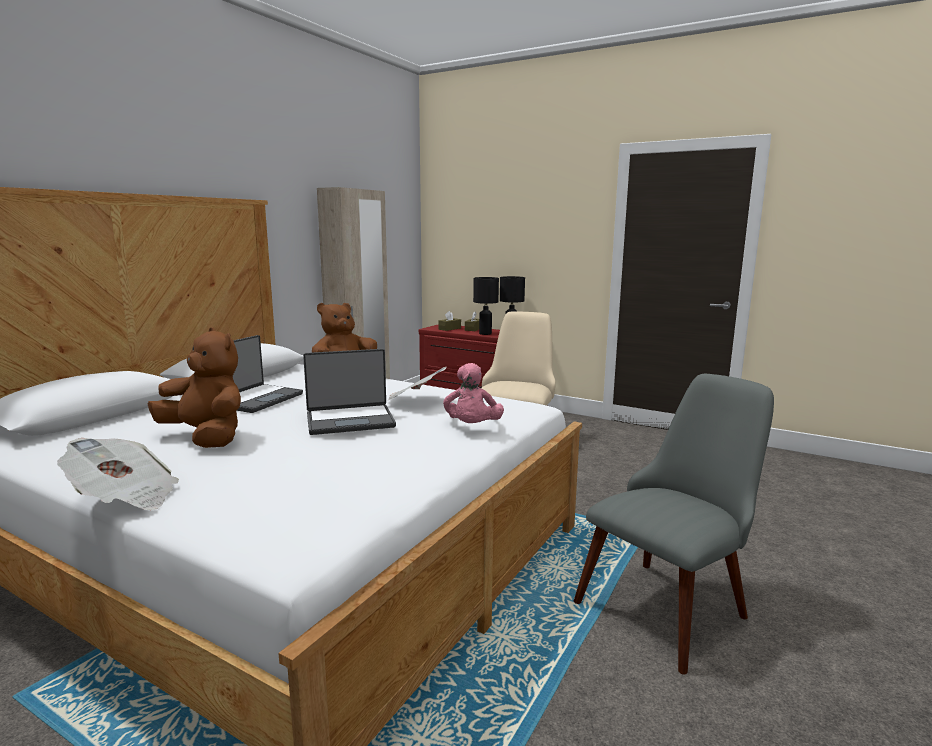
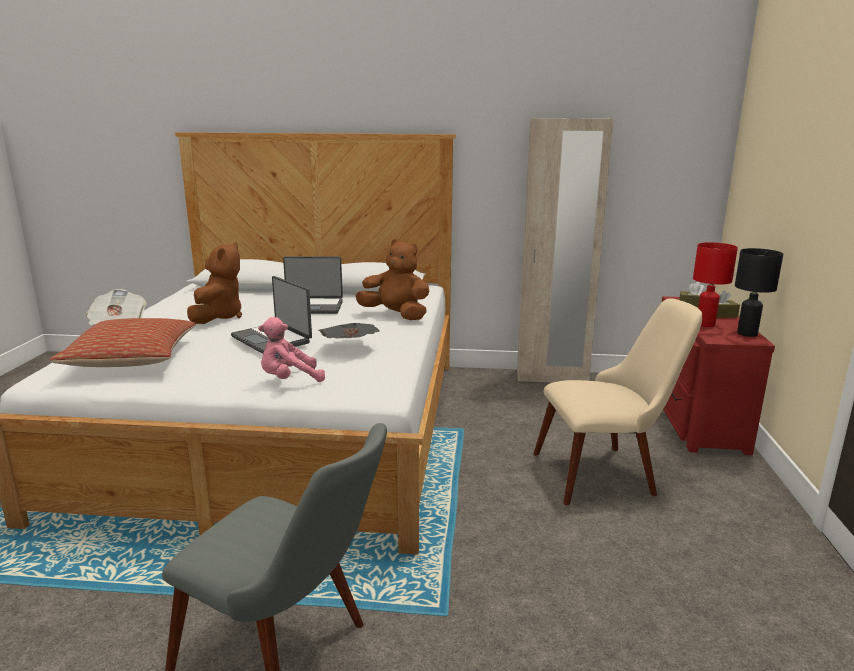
camera: 65 degrees right, 5 degrees up
black table lamp [473,277,499,335] -> red table lamp [693,242,738,327]
none -> pillow [49,318,196,367]

